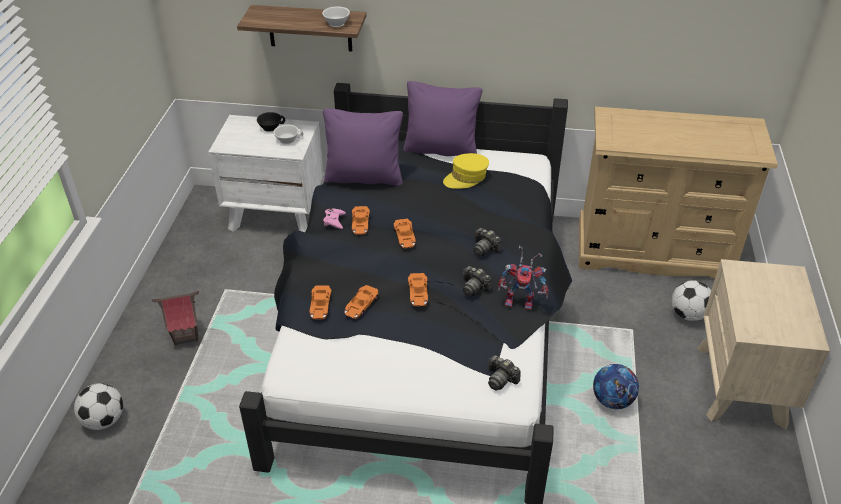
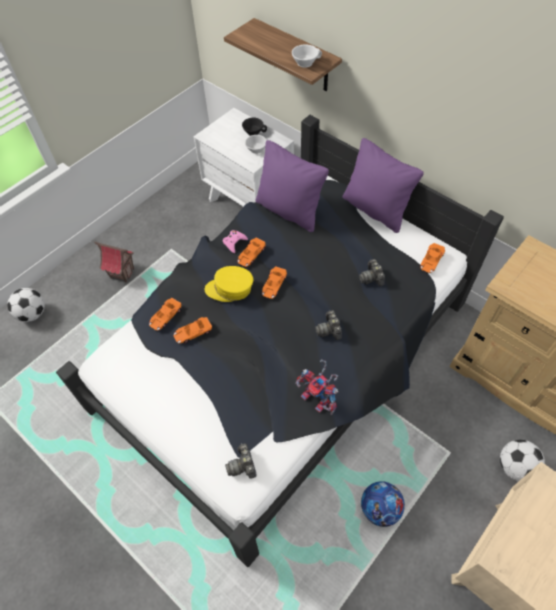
camera: 35 degrees right, 15 degrees up
orange toy car [408,273,428,306] -> orange toy car moved to [421,243,445,273]
yellow cap [443,153,489,189] -> yellow cap moved to [205,266,253,302]
camera [463,266,492,296] -> camera moved to [359,259,385,286]

